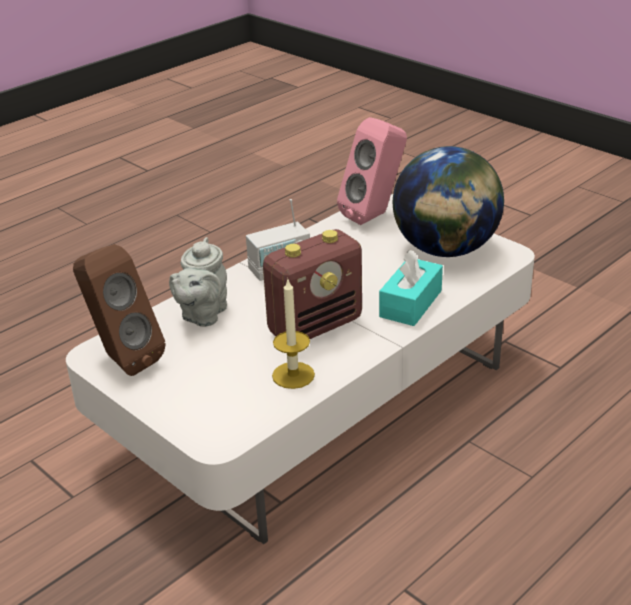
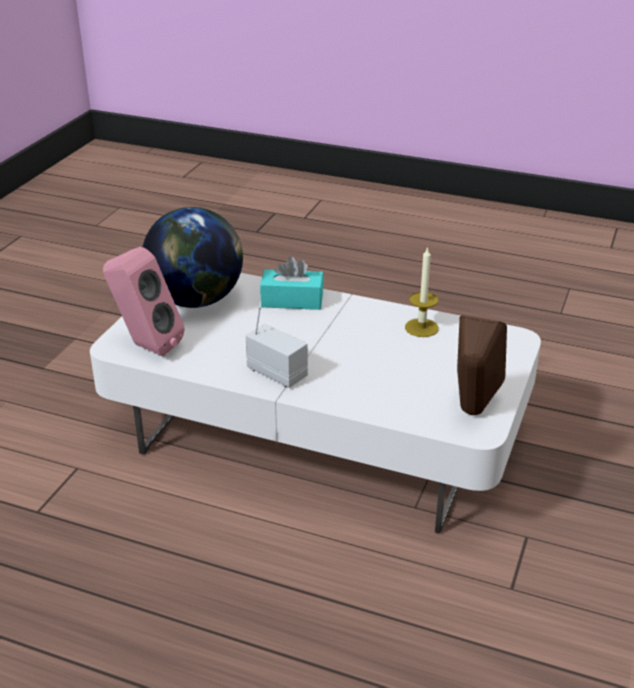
camera: 115 degrees left, 0 degrees up
grey teapot [169,237,227,327] -> none
radio [263,229,362,339] -> none

